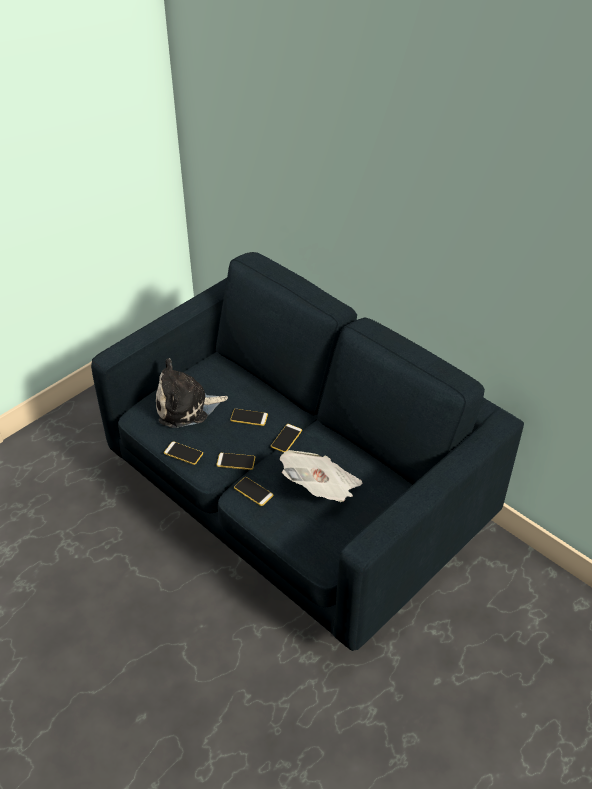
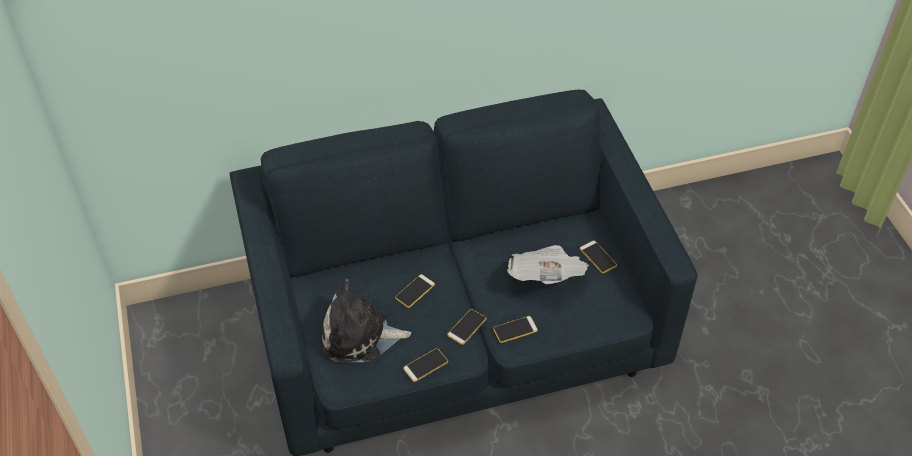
camera: 60 degrees left, 5 degrees up
plush toy [156,358,228,428] -> plush toy turned 75 degrees clockwise [322,278,411,363]
phone [271,424,302,453] -> phone moved to [580,241,617,273]

